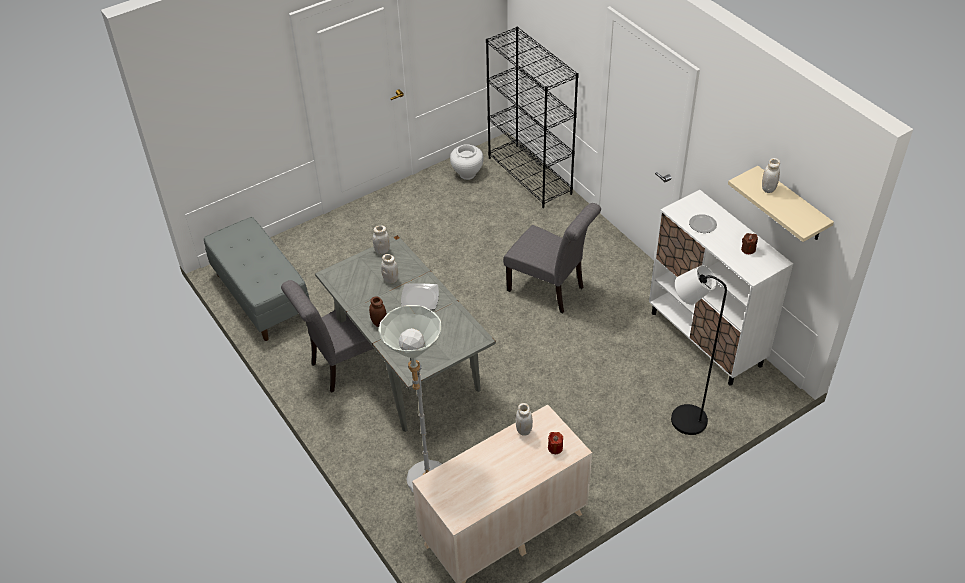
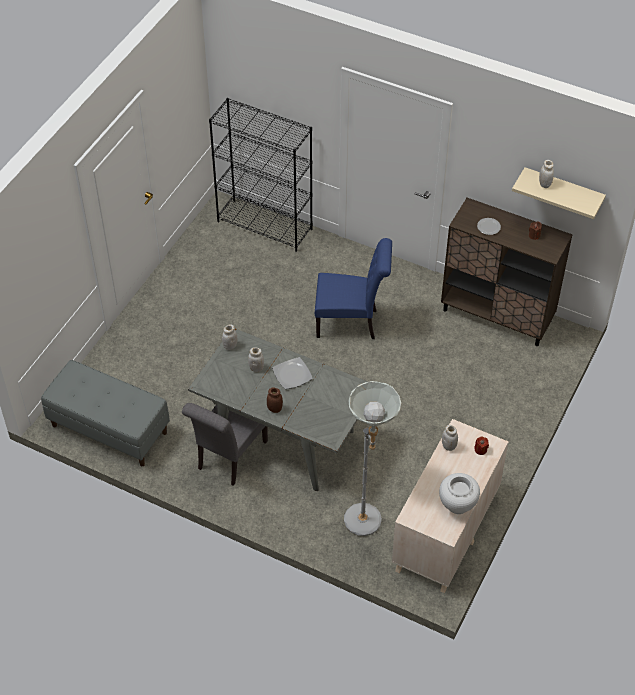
camera: 30 degrees left, 5 degrees up
white vase [450,144,483,180] -> white vase moved to [439,473,480,514]
grey chair [503,203,601,314] -> blue chair [315,238,392,339]
white cabinet [649,190,793,386] -> brown cabinet [441,198,573,346]
black floor lamp [671,265,727,435] -> none

